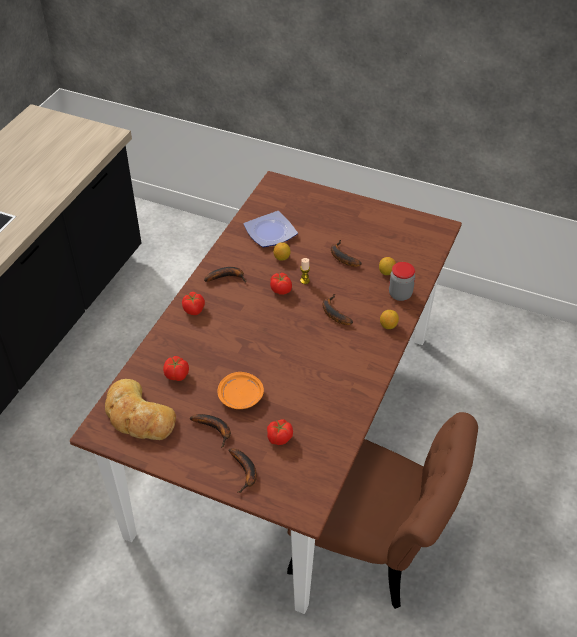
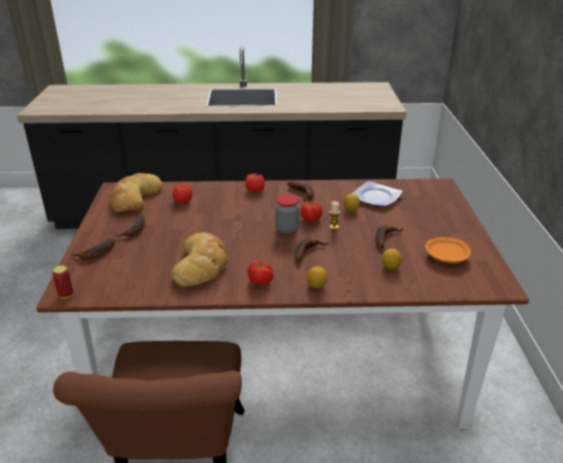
camera: 65 degrees right, 15 degrees down
orange plate [217,372,264,409] -> orange plate moved to [425,237,471,263]
tomato [267,419,293,445] -> tomato moved to [248,261,273,285]
jar [389,262,415,301] -> jar moved to [275,194,300,234]
none -> can [53,265,74,299]
none -> bread [171,232,228,287]

